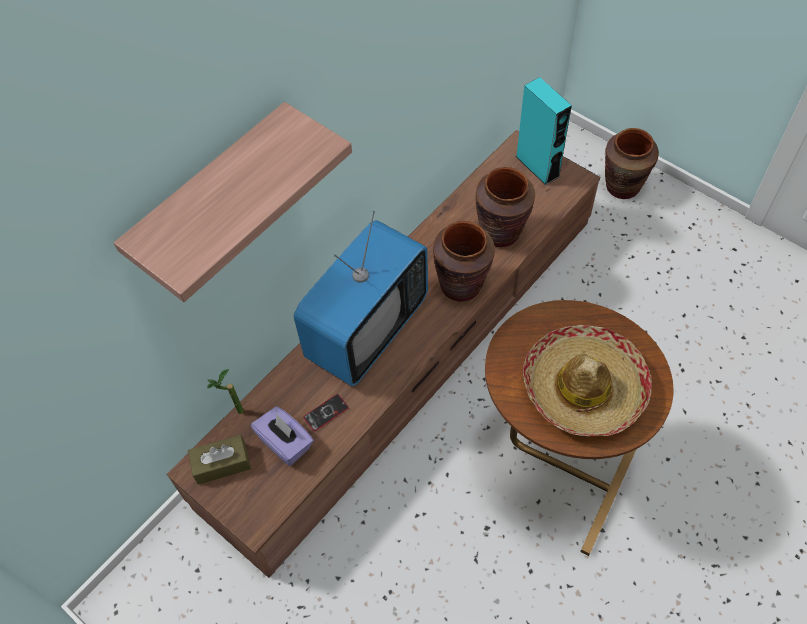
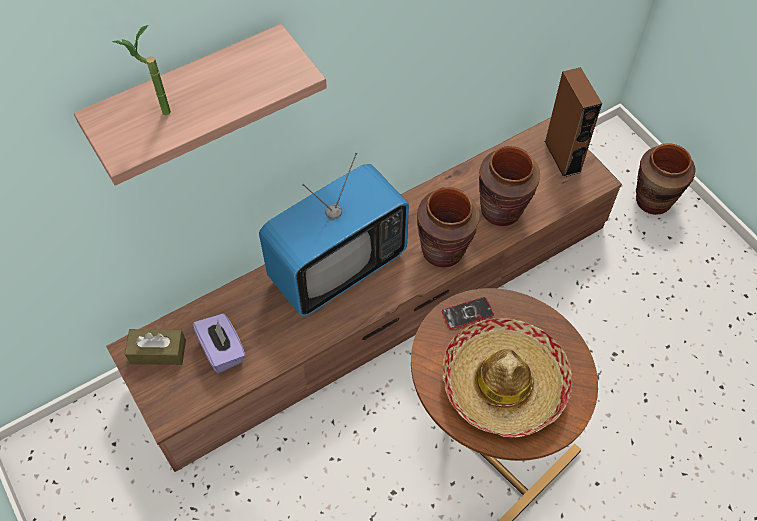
camera: 15 degrees right, 0 degrees up
potted plant [207,369,243,414] -> potted plant moved to [112,25,171,115]
phone [303,394,349,431] -> phone moved to [442,297,494,329]
turquoise speaker [515,77,572,185] -> brown speaker [545,67,602,177]

